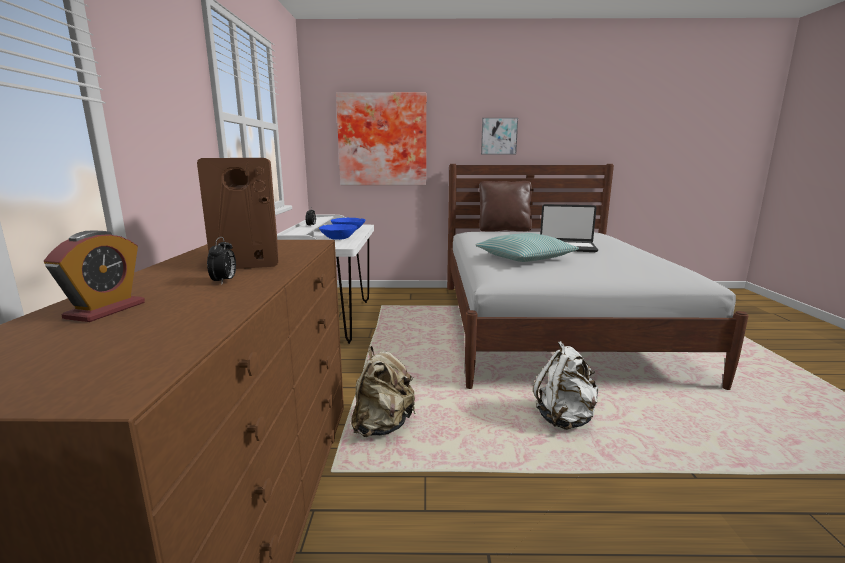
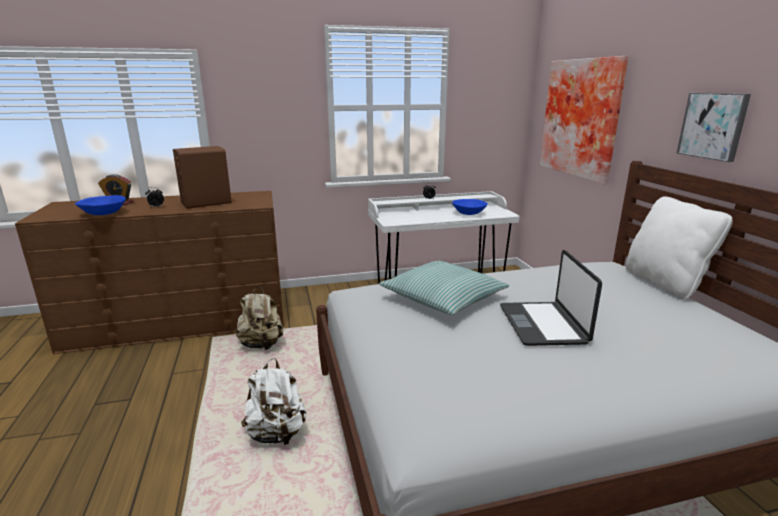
camera: 75 degrees right, 5 degrees up
blue bowl [319,224,357,240] -> blue bowl moved to [75,195,126,215]
brown pillow [479,181,532,232] -> white pillow [626,196,733,299]

